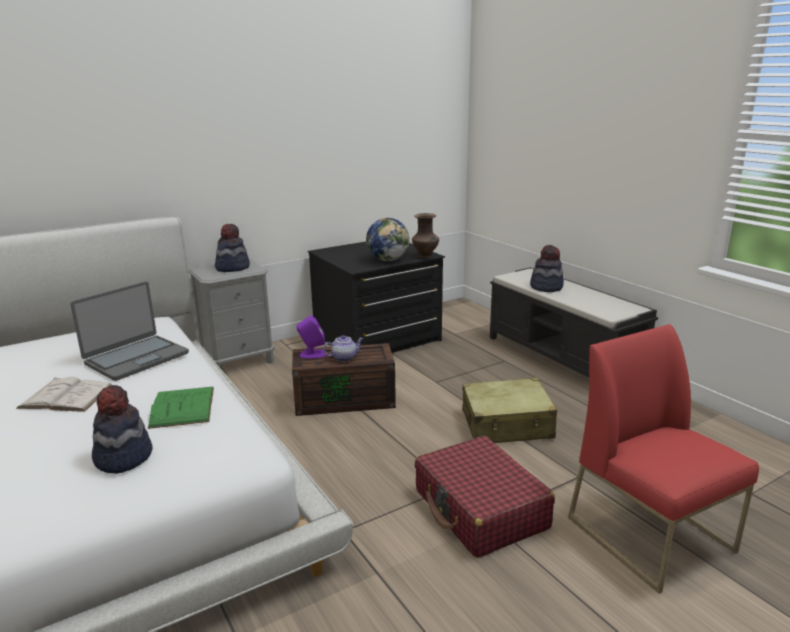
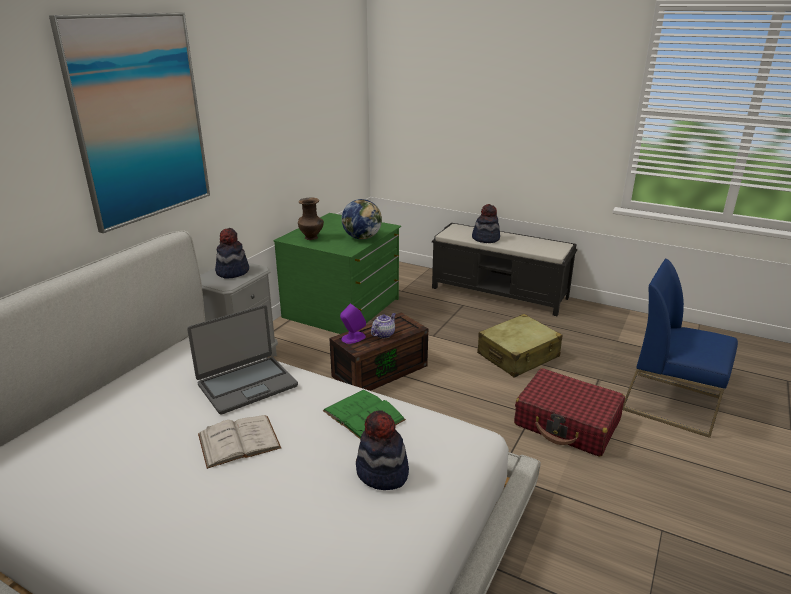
camera: 30 degrees left, 5 degrees up
laptop [70,282,189,381] -> laptop turned 45 degrees clockwise [187,305,298,414]
black dresser [308,241,445,353] -> green dresser [273,213,401,334]
brown vase [412,213,439,258] -> brown vase moved to [298,198,324,240]
red chair [568,324,759,594] -> blue chair [622,259,738,438]
none -> picture [49,13,210,233]

